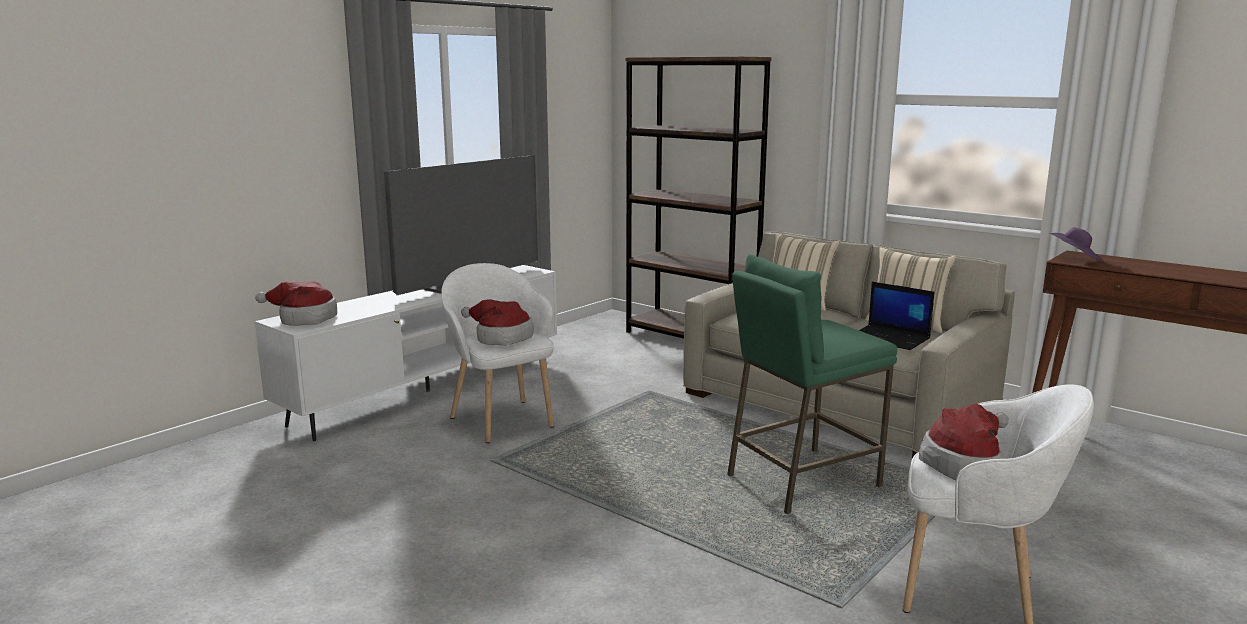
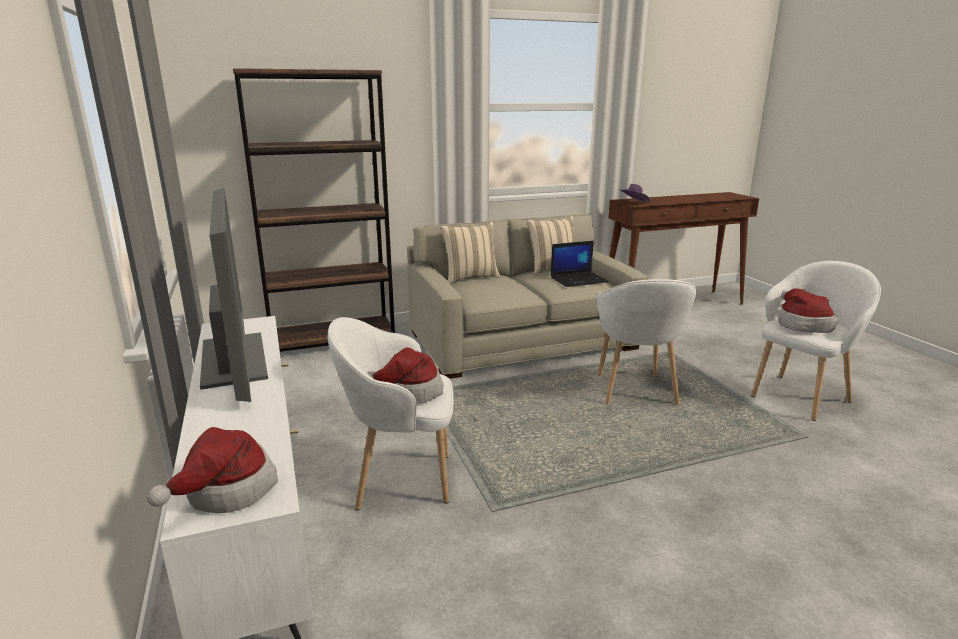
camera: 60 degrees left, 5 degrees up
green stool [727,254,897,514] -> white armchair [596,279,697,405]

